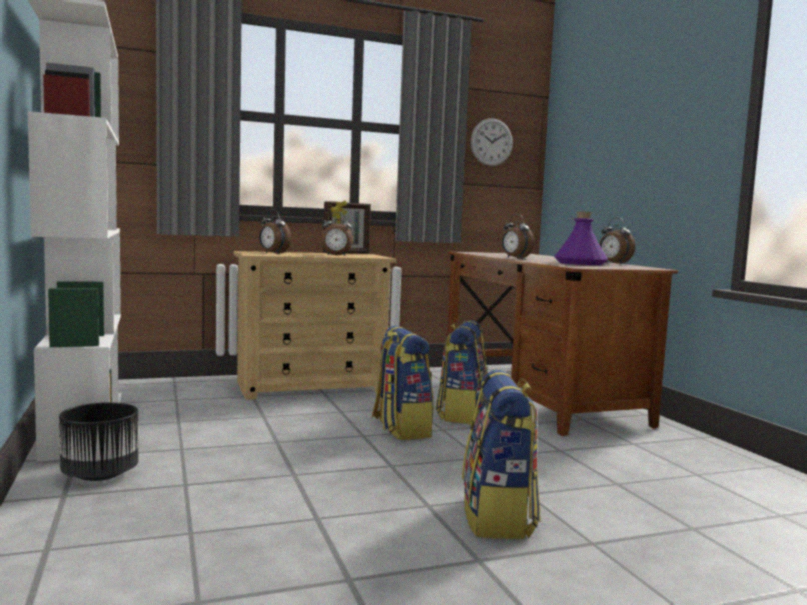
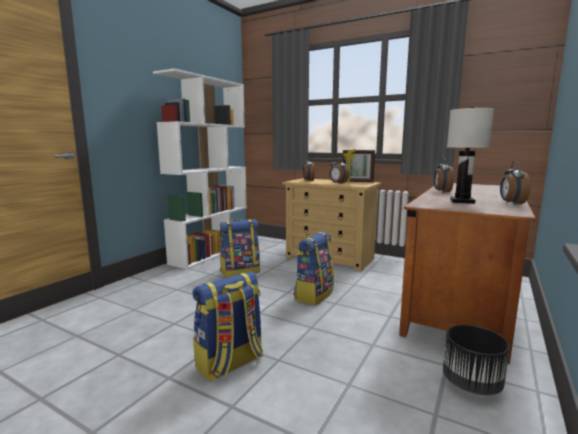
camera: 50 degrees right, 5 degrees up
black planter [59,402,139,481] -> black planter moved to [443,325,510,395]
backpack [435,320,487,424] -> backpack moved to [219,219,260,278]
wall clock [470,118,513,166] -> none
purple bottle [554,211,608,265] -> white table lamp [447,107,494,204]

